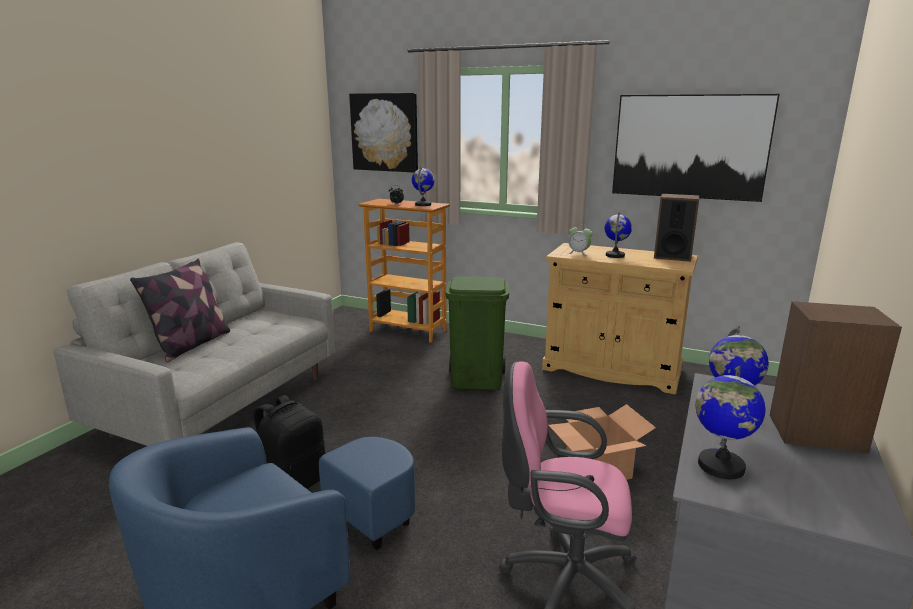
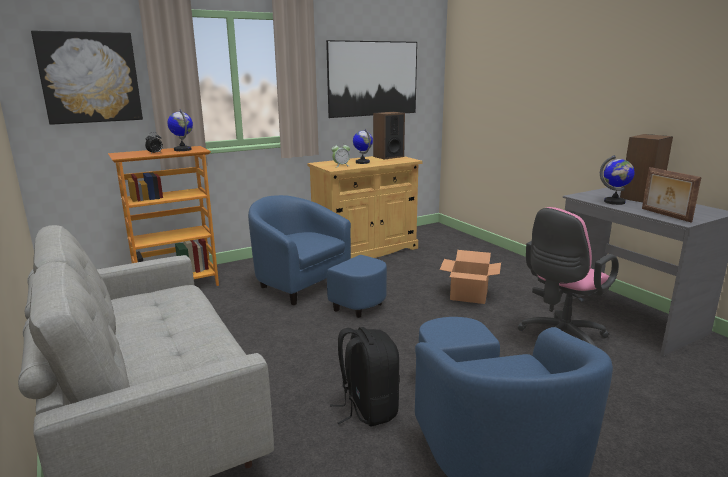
camera: 55 degrees left, 0 degrees up
pillow [130,259,230,362] -> none
green trash can [446,276,509,390] -> blue armchair [248,195,387,318]
globe [695,366,766,479] -> picture frame [642,167,702,223]

